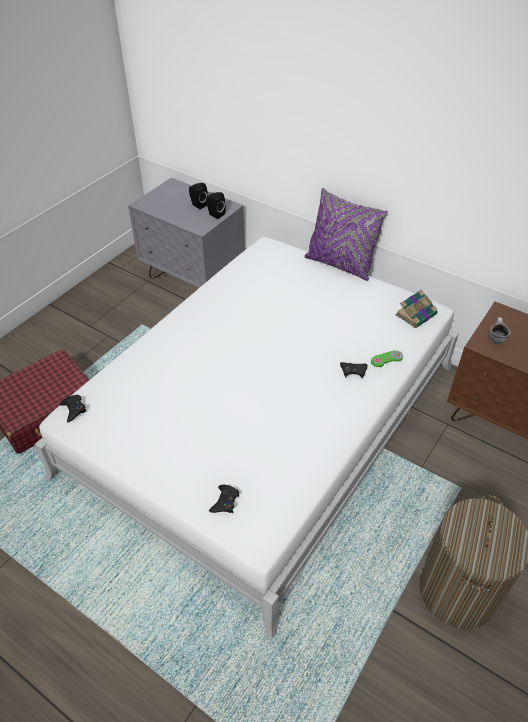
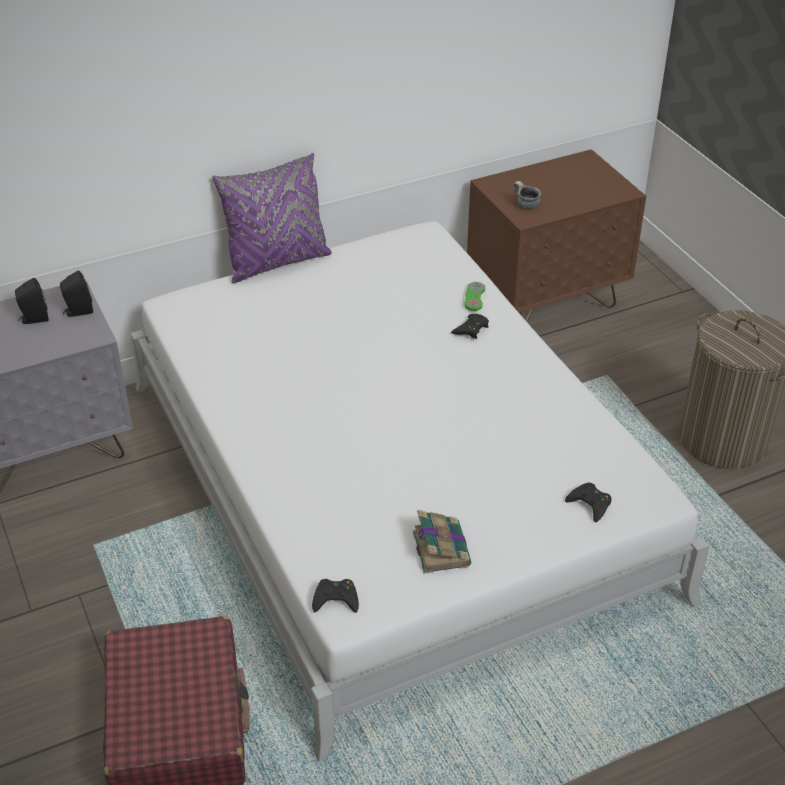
camera: 60 degrees left, 5 degrees down
book [395,290,438,328] -> book moved to [413,510,471,574]

